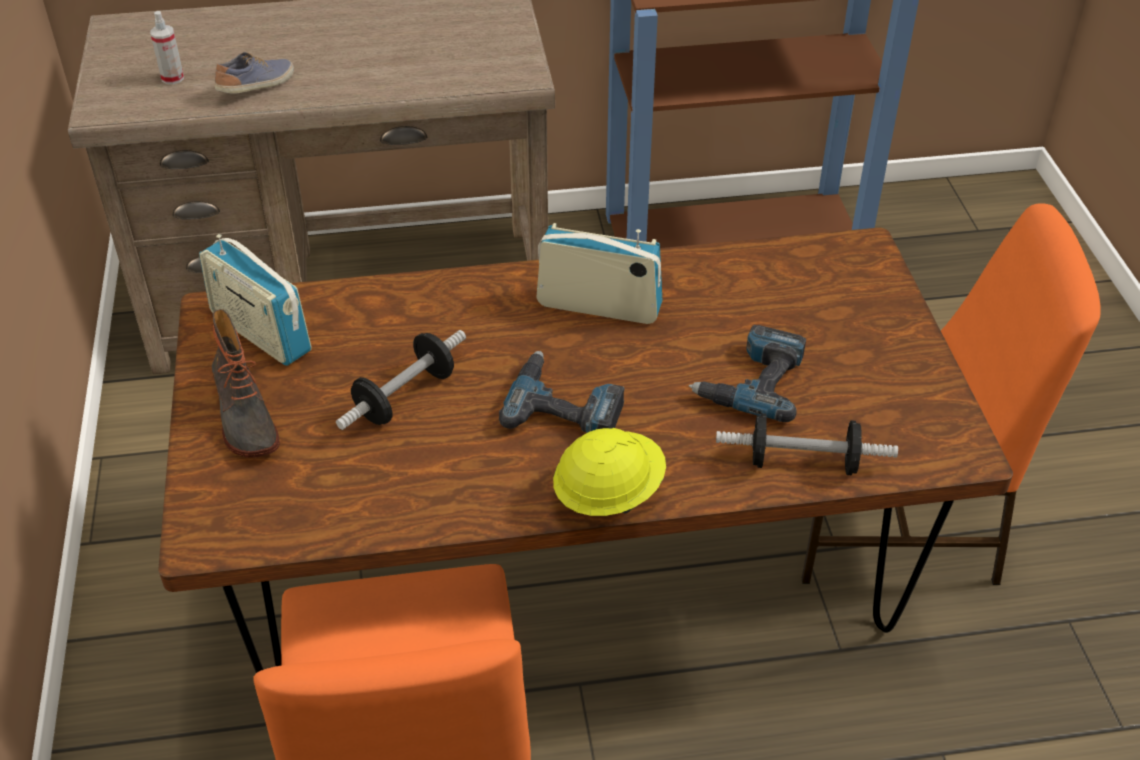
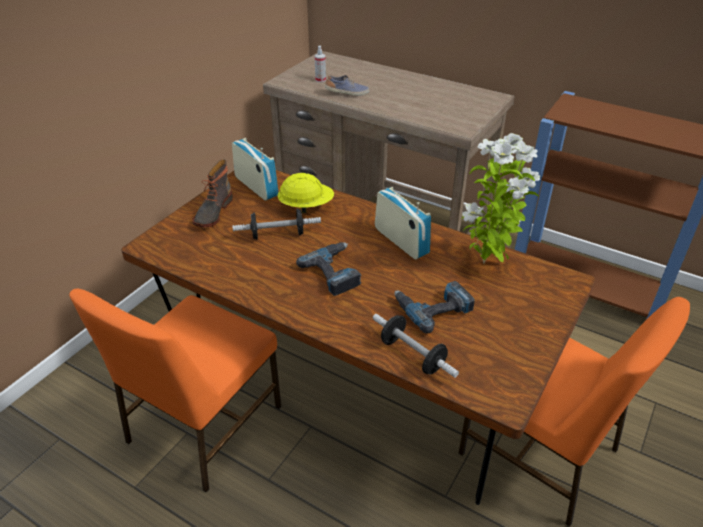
camera: 40 degrees right, 5 degrees down
radio [199,234,312,366] -> radio turned 150 degrees clockwise [232,138,278,200]
yellow hard hat [553,428,666,516] -> yellow hard hat moved to [278,173,334,213]
none -> potted plant [461,133,540,264]

